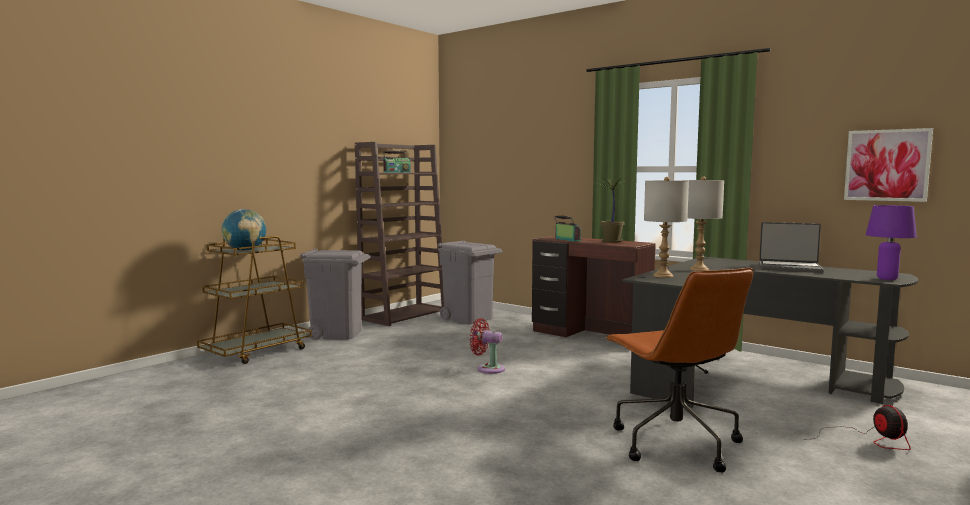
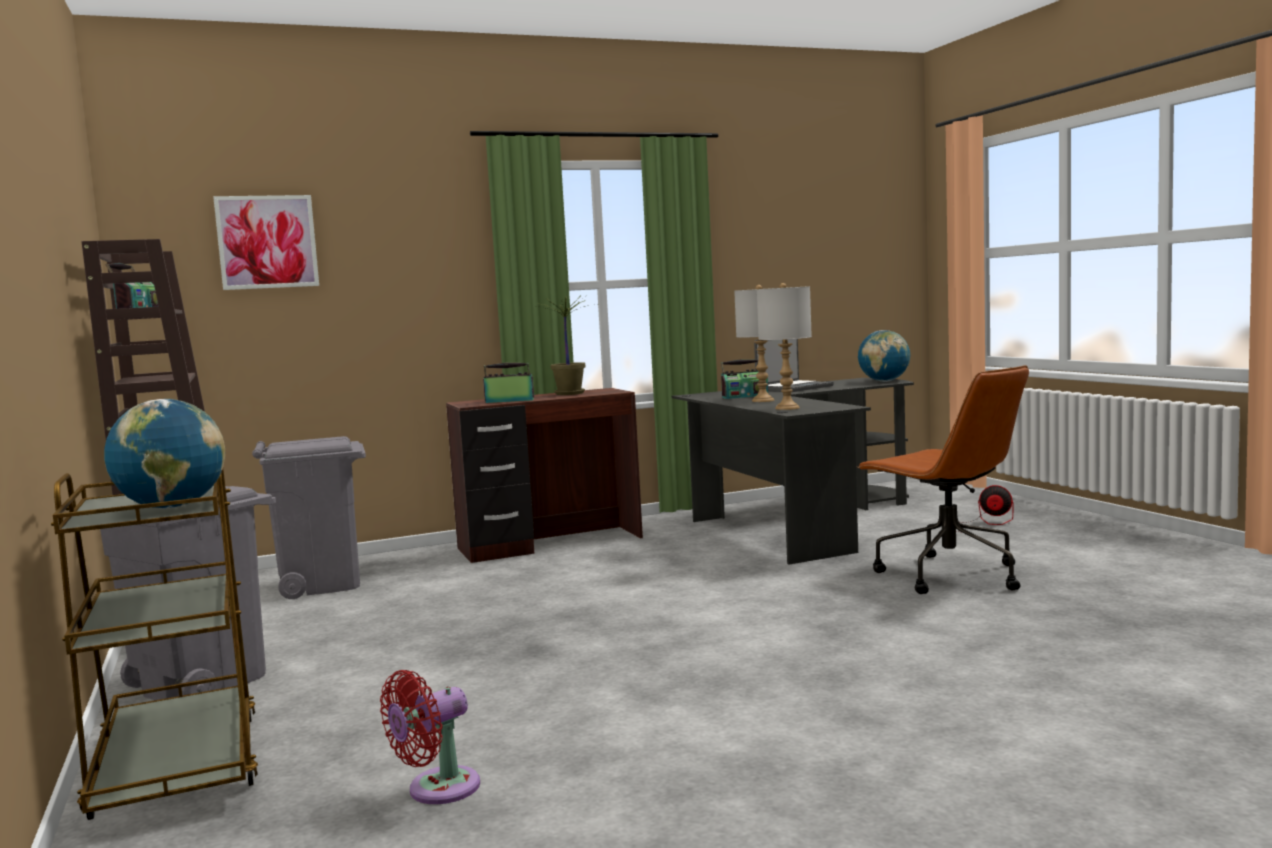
camera: 60 degrees left, 0 degrees up
red fan [470,318,505,374] -> red fan moved to [380,670,480,804]
brown office chair [605,268,753,473] -> brown office chair turned 45 degrees clockwise [857,365,1029,594]
picture [844,128,933,202] -> picture moved to [213,195,319,290]
purple table lamp [866,205,917,280] -> globe [858,330,910,382]
none -> radio [721,359,768,399]

